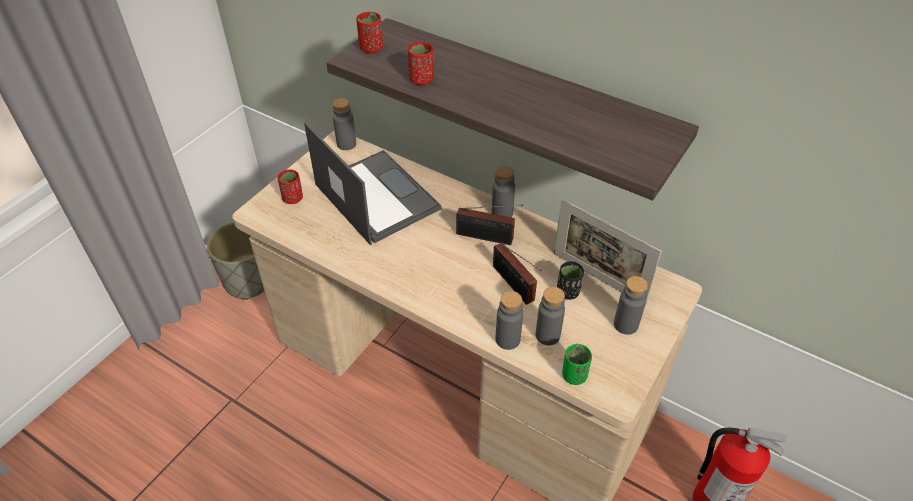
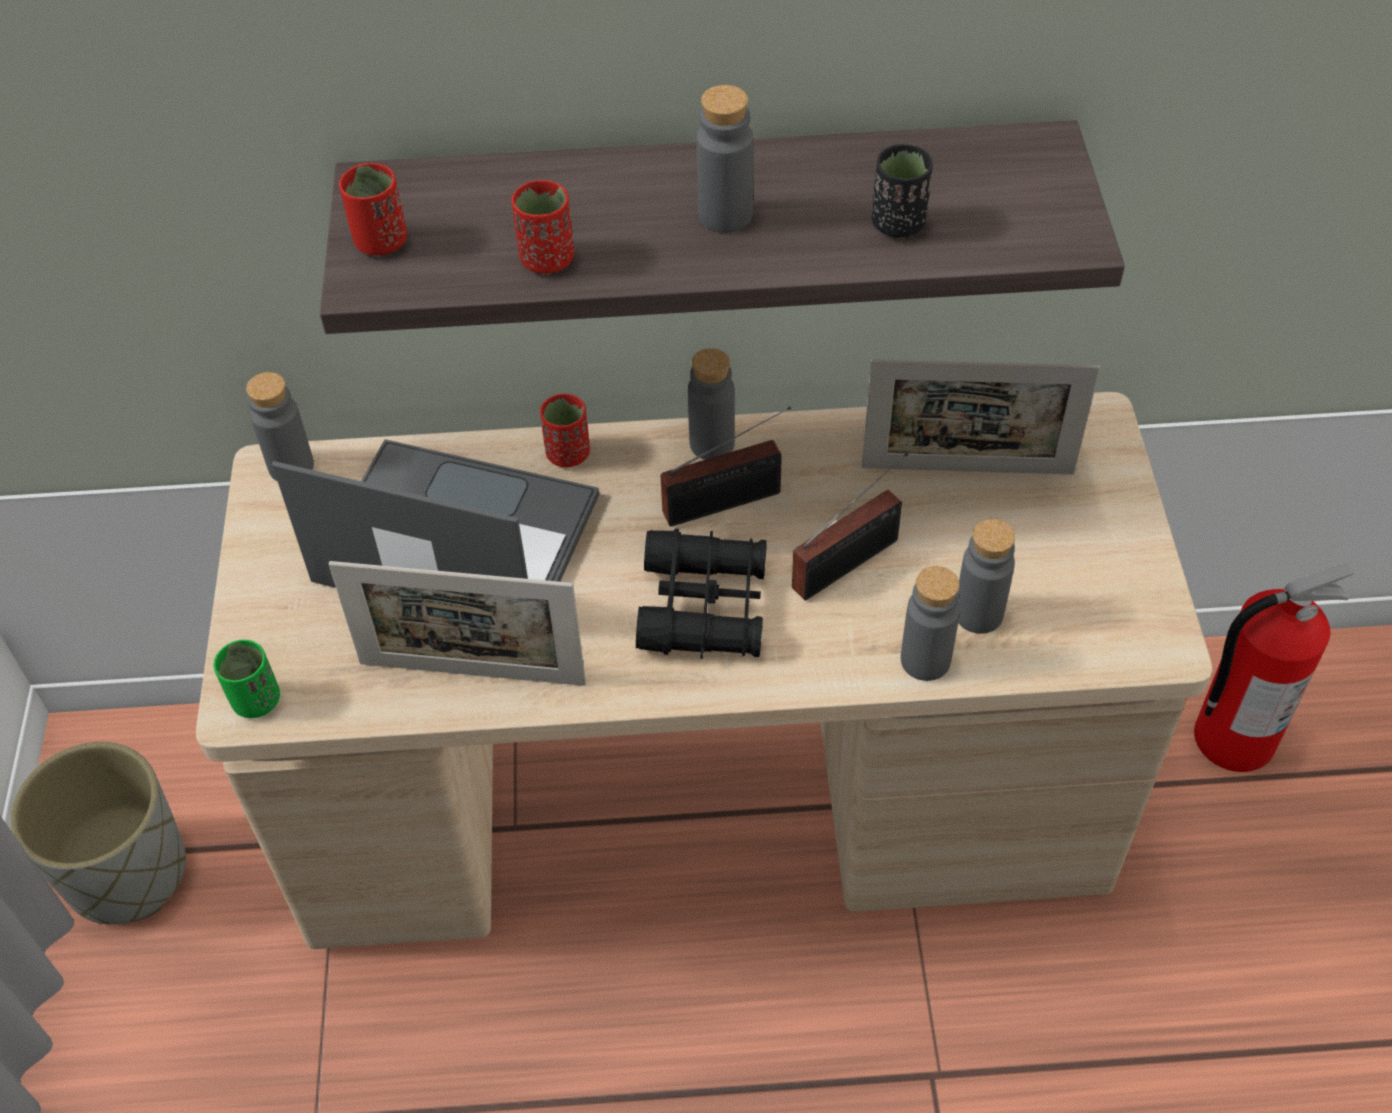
camera: 35 degrees left, 5 degrees up
red cup [277,169,303,204] -> red cup moved to [539,394,590,467]
radio [493,242,542,305] -> radio turned 60 degrees counterclockwise [792,453,908,600]
black cup [557,261,584,300] -> black cup moved to [872,144,933,237]
green cup [562,344,592,385] -> green cup moved to [213,640,280,718]
grey bottle [614,276,648,335] -> grey bottle moved to [697,85,754,233]
none -> picture frame [329,561,586,686]
none -> black binoculars [636,529,767,659]

